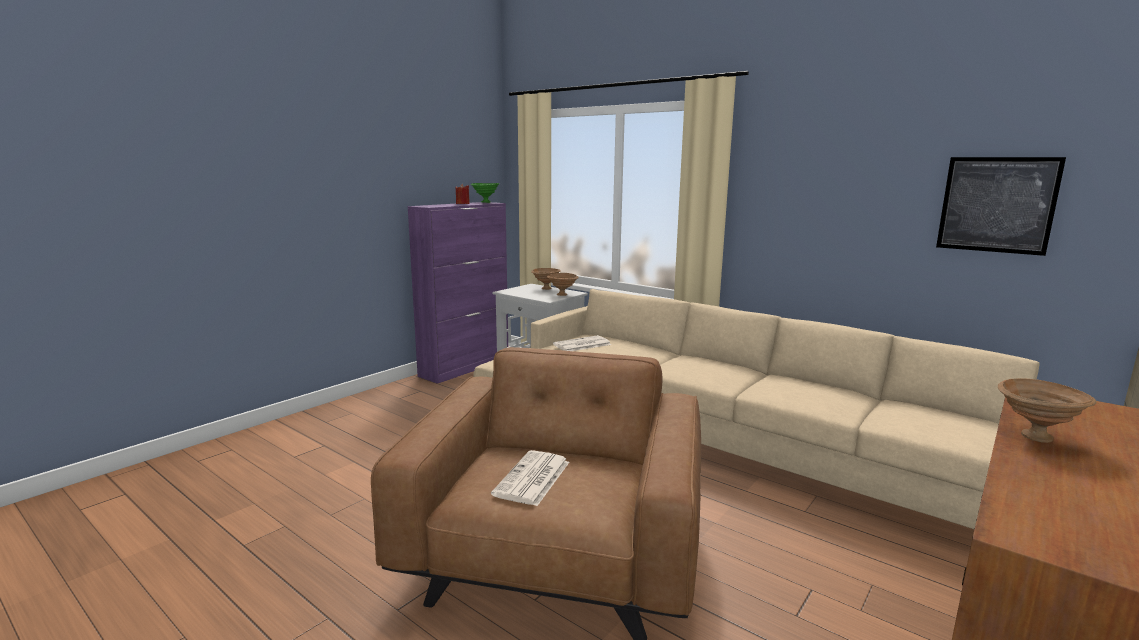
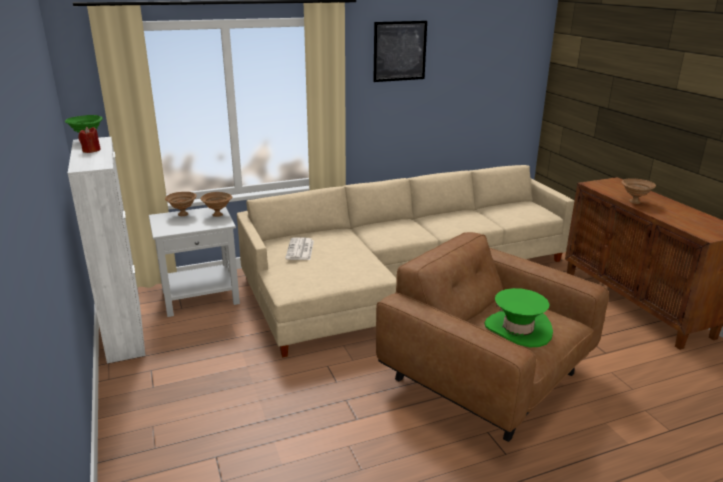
camera: 60 degrees left, 10 degrees up
purple cabinet [408,202,508,384] -> white cabinet [68,137,146,363]
newspaper [491,450,569,506] -> green hat [484,288,553,347]
picture [936,157,1066,256] -> picture moved to [373,21,427,82]

